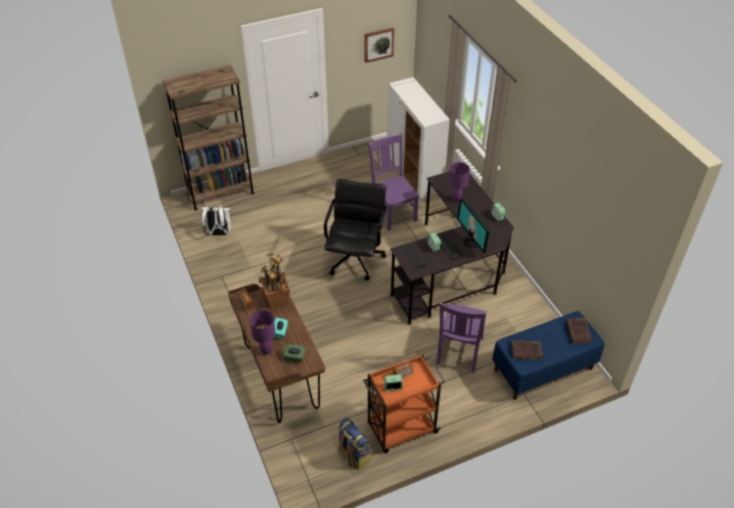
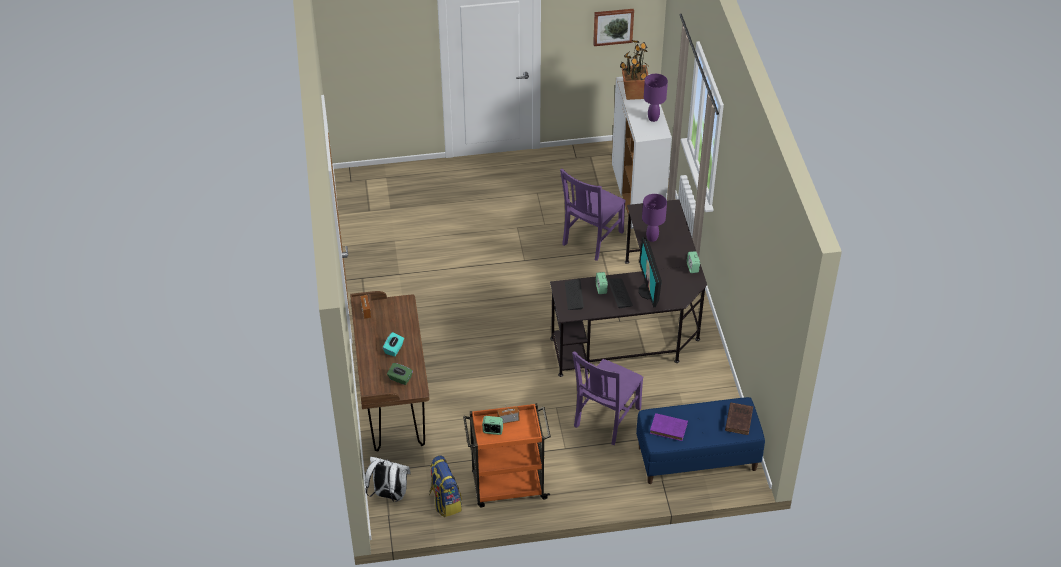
camera: 15 degrees right, 0 degrees up
brown bookcase [163,65,254,210] -> none
white backpack [201,207,232,235] -> white backpack moved to [365,457,411,502]
purple table lamp [250,310,276,355] -> purple table lamp moved to [644,74,668,122]
potted plant [259,254,290,308] -> potted plant moved to [620,40,650,100]
black office chair [324,179,387,280] -> none
purple chair [368,133,419,231] -> purple chair turned 135 degrees counterclockwise [560,169,626,261]
brown book [512,340,543,360] -> purple book [650,413,688,441]

